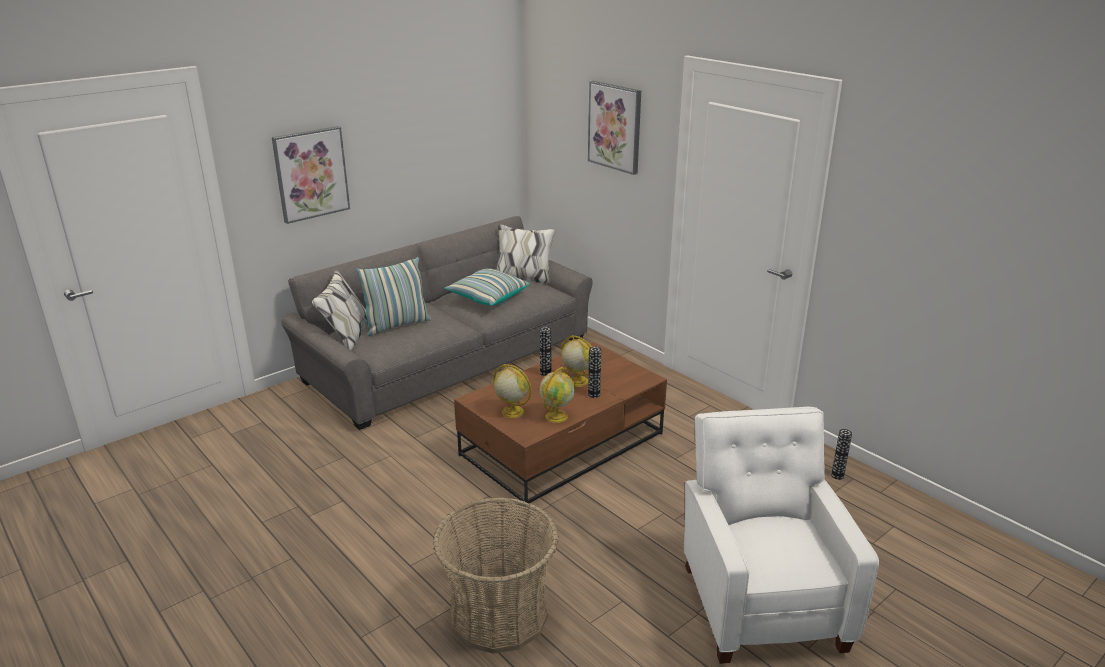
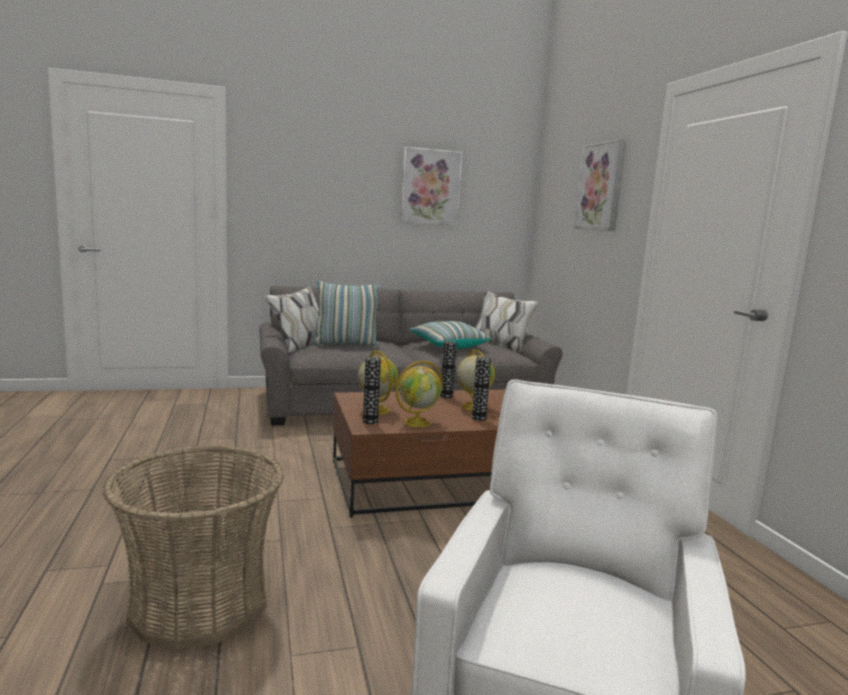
camera: 25 degrees right, 15 degrees down
picture [272,126,350,224] -> picture moved to [400,146,463,225]
vase [831,429,852,480] -> vase moved to [363,357,381,424]

